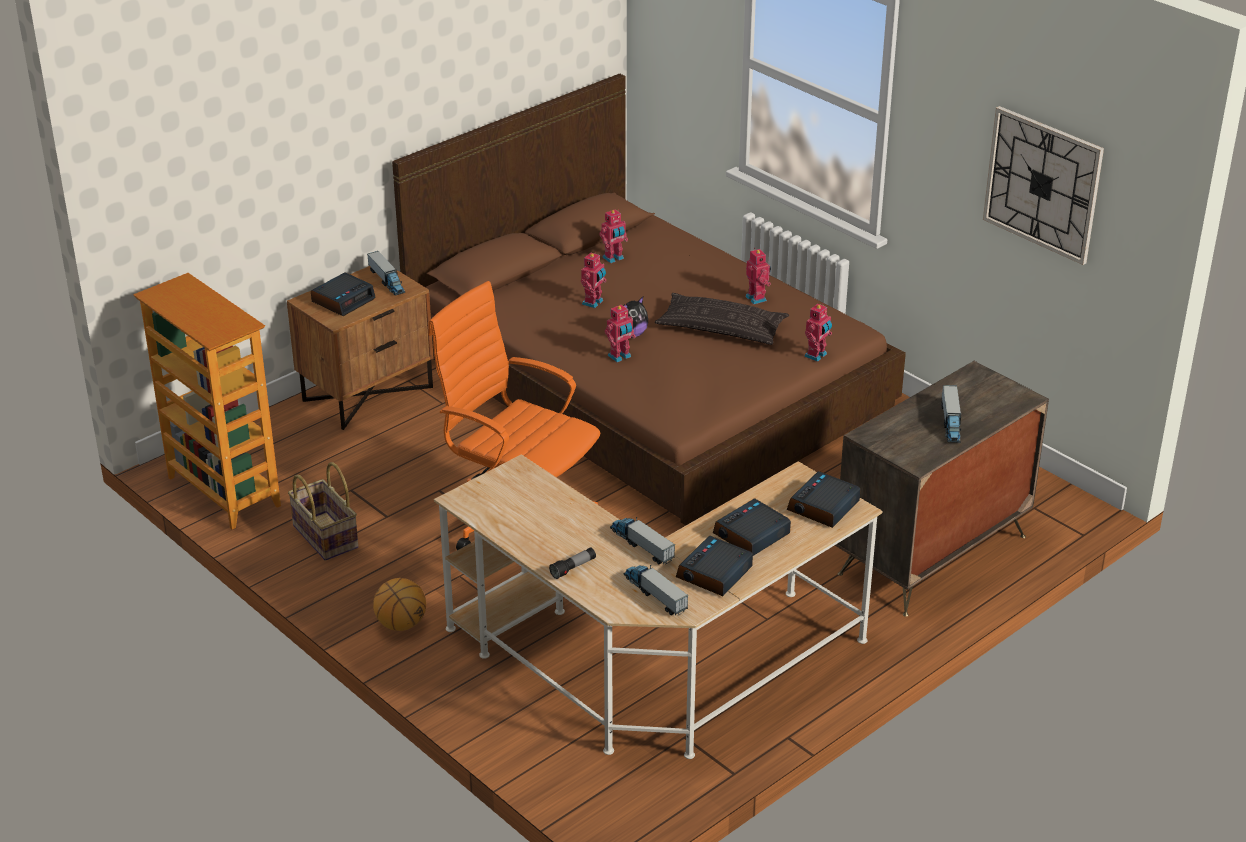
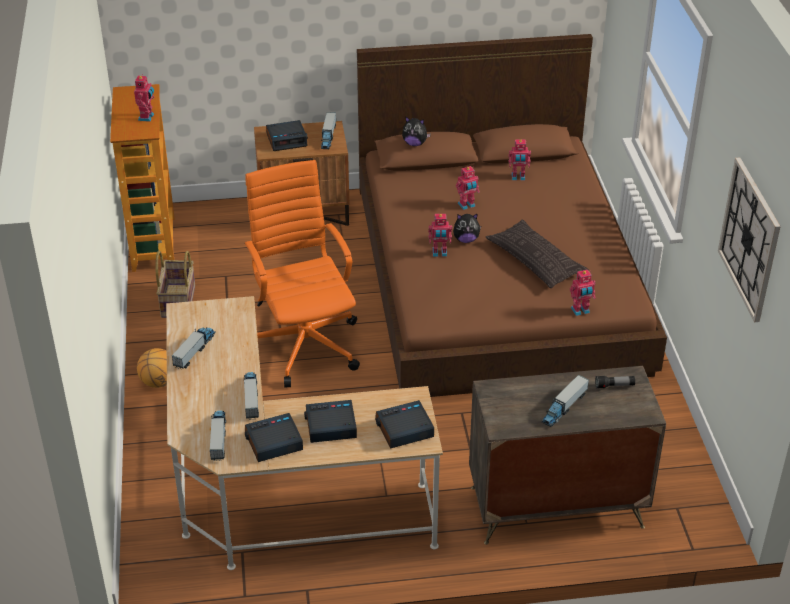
camera: 35 degrees right, 5 degrees up
flashlight [549,547,596,579] -> flashlight moved to [595,376,635,388]
toy robot [745,248,771,304] -> toy robot moved to [134,74,154,122]
none -> toy truck [172,328,216,369]
none -> plush toy [402,117,431,146]

